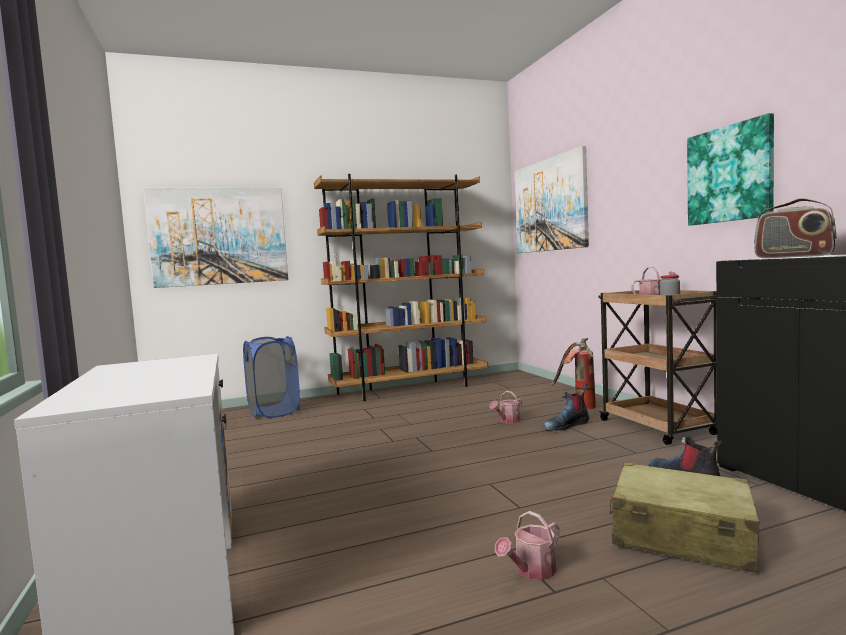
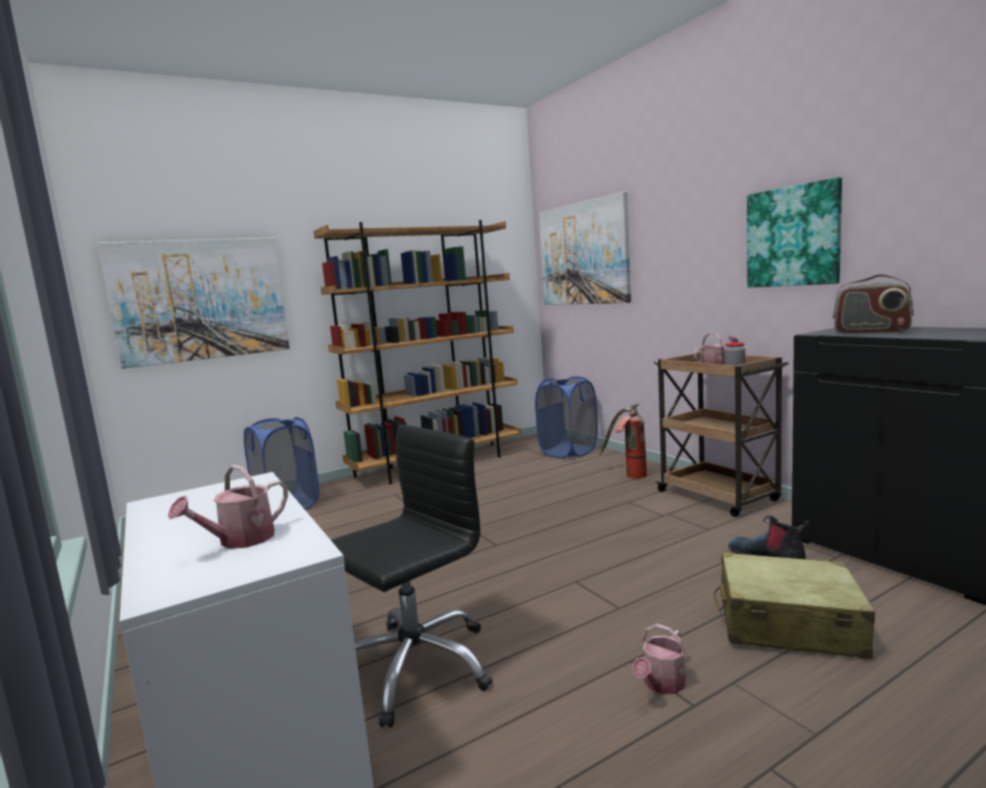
camera: 10 degrees left, 5 degrees up
watering can [490,391,522,423] -> watering can moved to [168,465,288,549]
boot [543,383,589,431] -> none
none -> black office chair [331,425,493,728]
none -> blue laundry basket [535,377,598,458]

